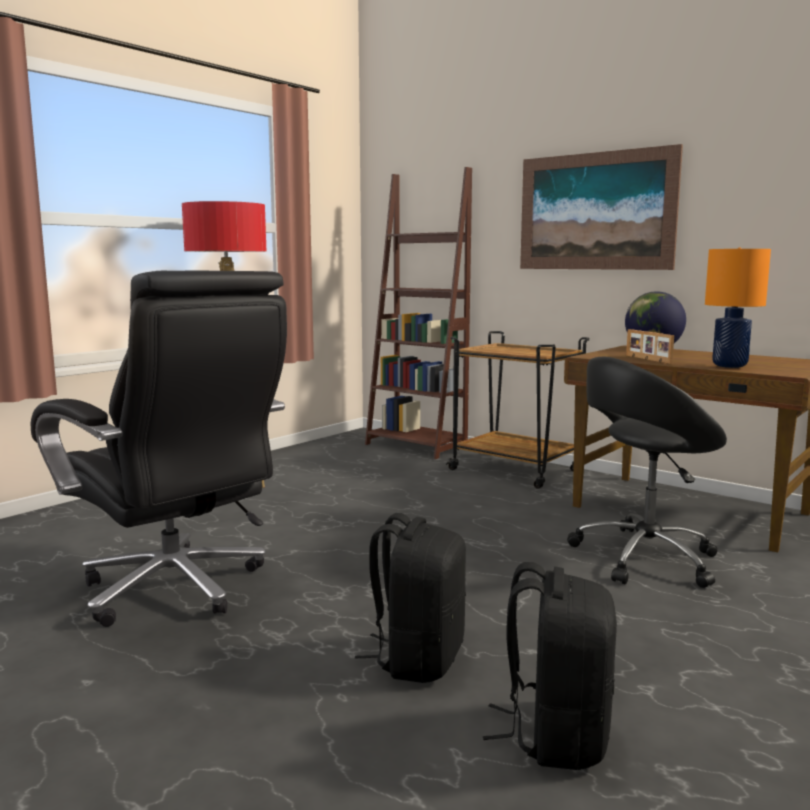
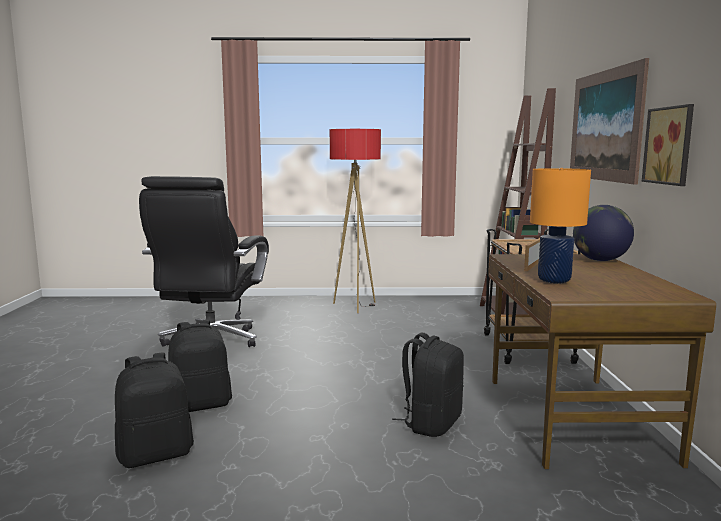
camera: 50 degrees right, 0 degrees up
black office chair [567,357,727,588] -> black backpack [392,333,464,437]
none -> picture [642,104,694,186]

